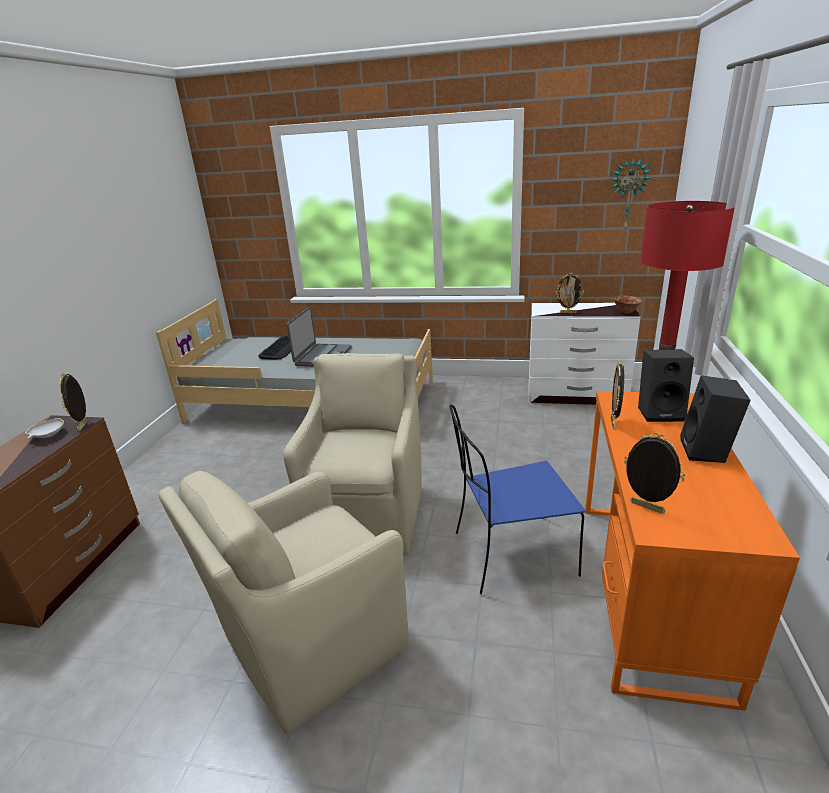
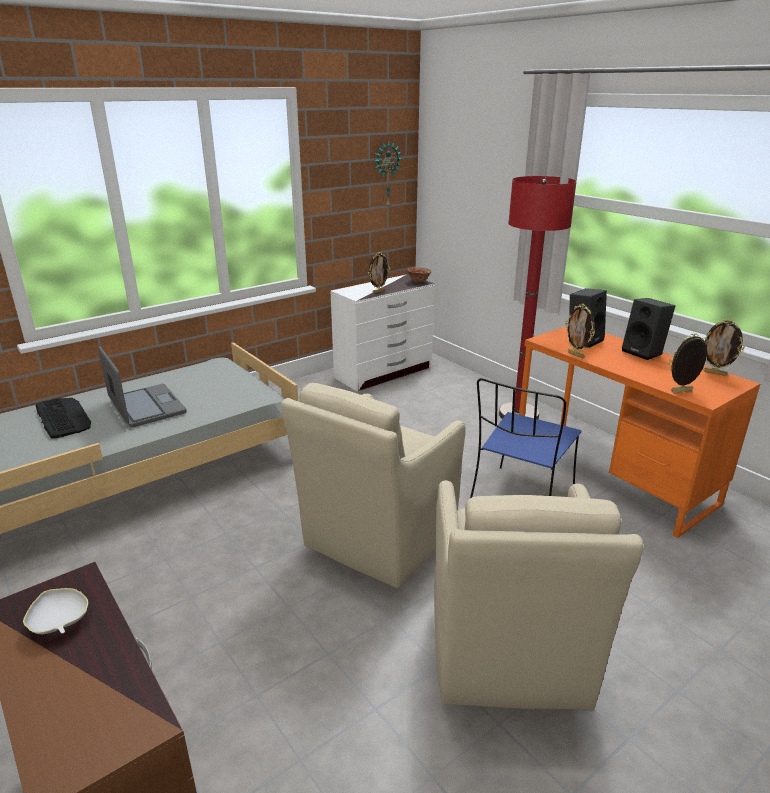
camera: 50 degrees left, 0 degrees up
picture frame [59,373,88,431] -> picture frame moved to [703,319,745,376]
beige armchair [283,353,421,554] -> beige armchair turned 105 degrees counterclockwise [281,383,466,589]

